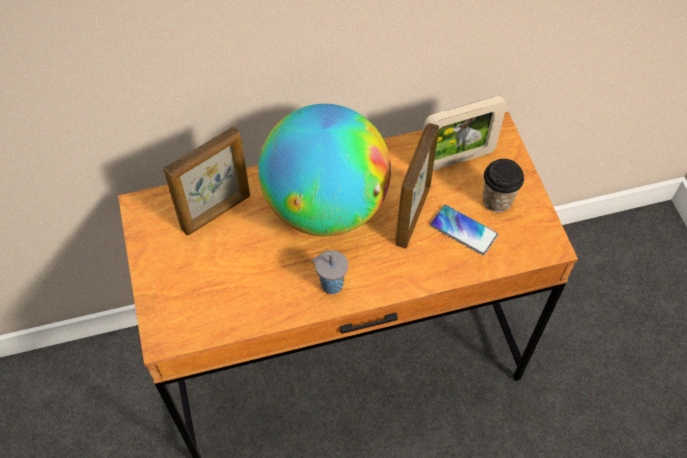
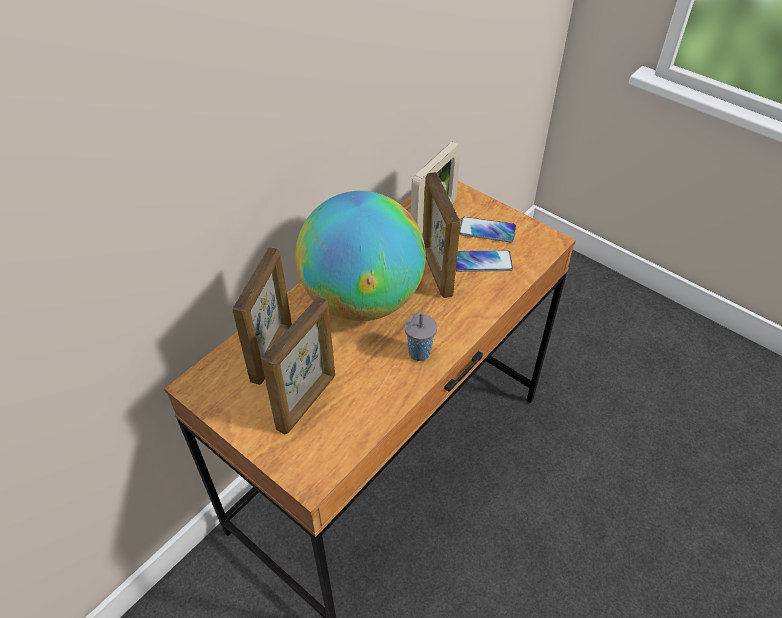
camera: 35 degrees left, 10 degrees down
cup [483,159,524,212] -> phone [459,217,516,242]
none -> picture frame [261,296,335,435]

